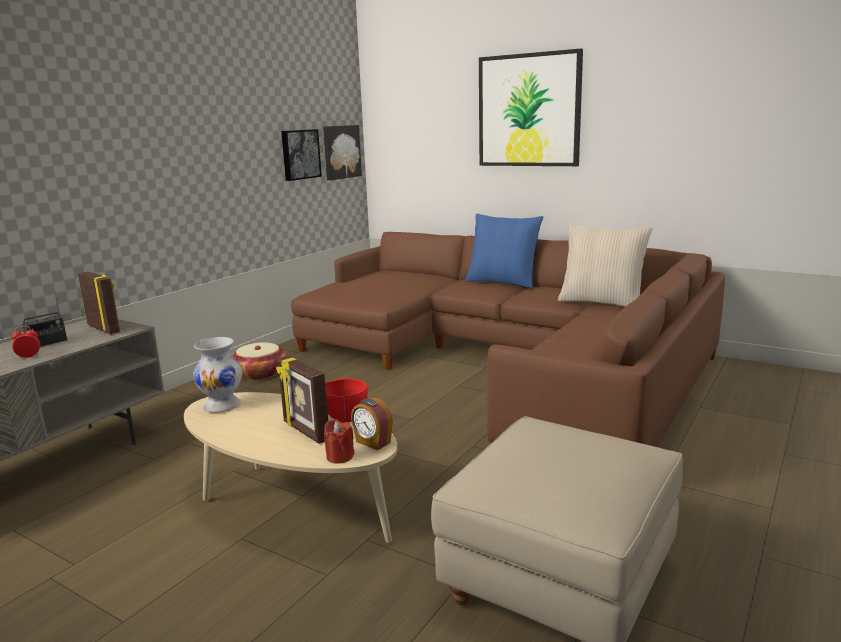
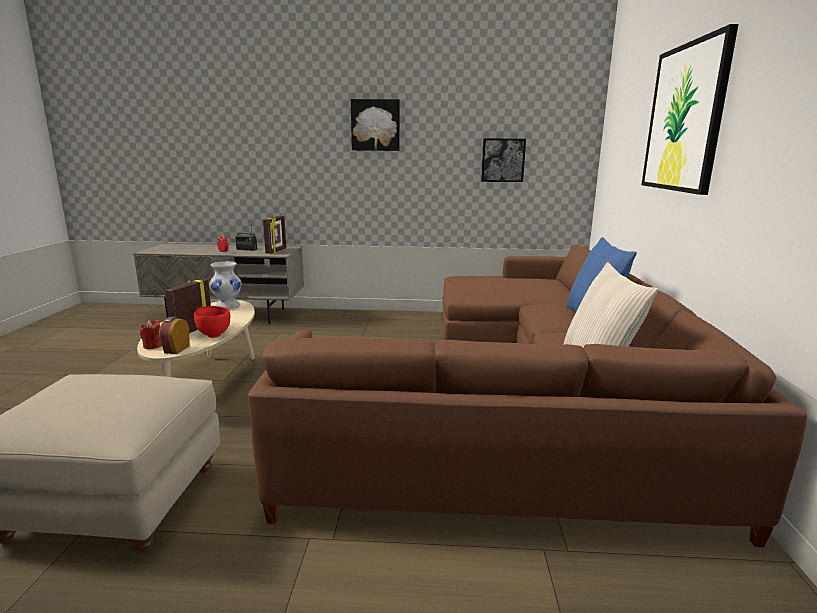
camera: 60 degrees right, 0 degrees up
basket [232,342,286,380] -> none
picture [323,125,362,180] -> picture moved to [351,99,400,151]

